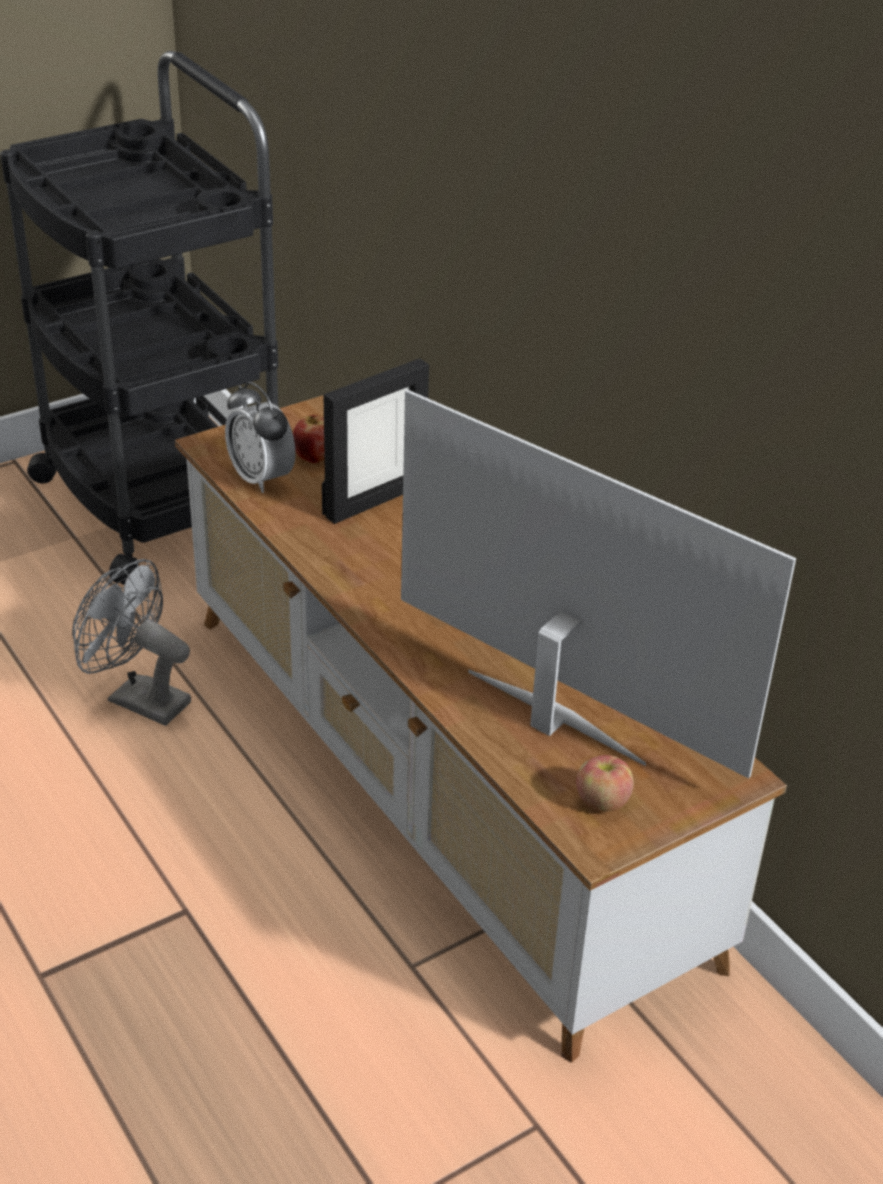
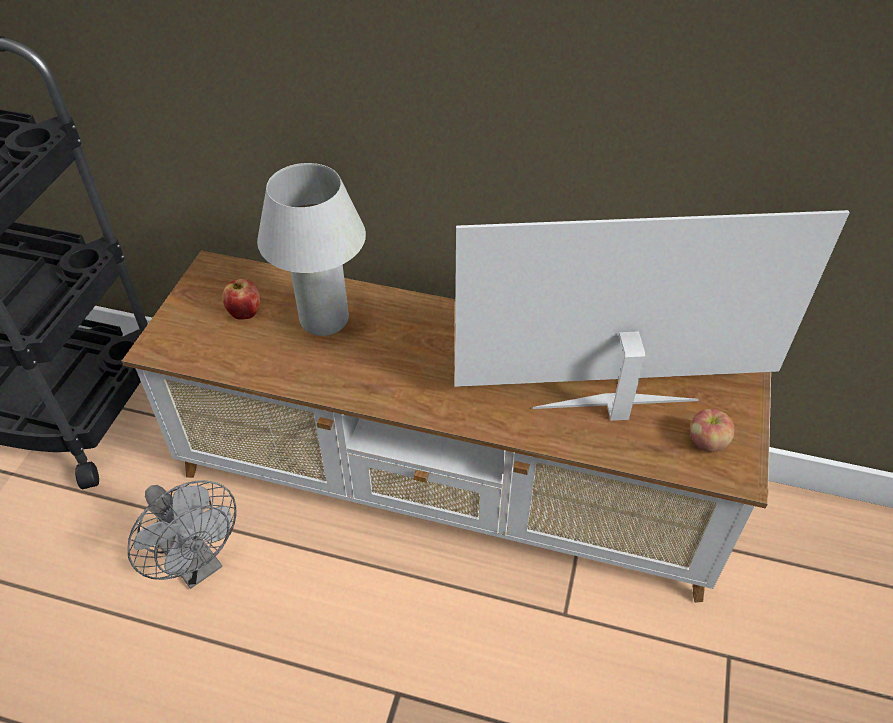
camera: 40 degrees left, 10 degrees up
grey fan [72,559,191,726] -> grey fan turned 120 degrees counterclockwise [128,480,237,589]
alarm clock [225,382,296,493] -> none
picture frame [322,358,429,524] -> white table lamp [257,163,366,336]

